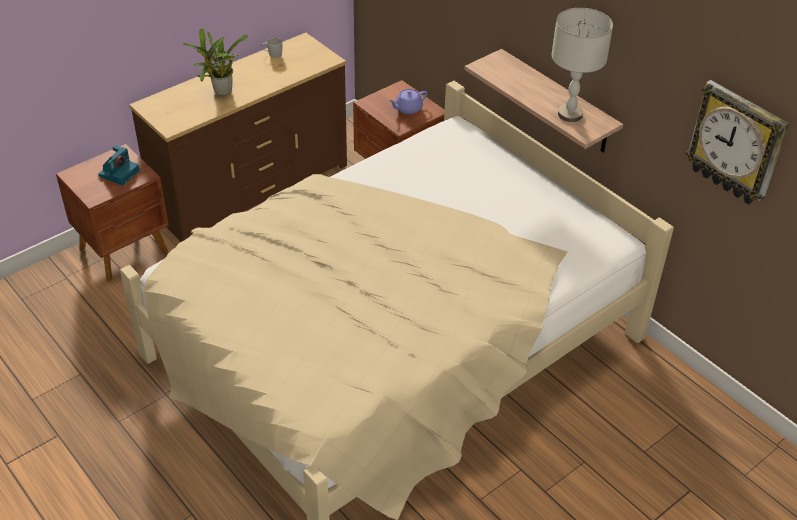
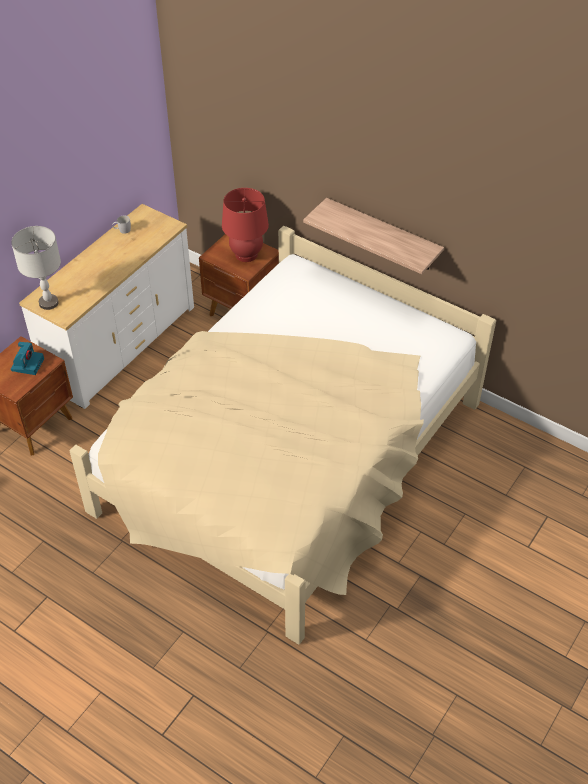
camera: 15 degrees left, 5 degrees up
brown dresser [129,33,347,242] -> white dresser [19,204,194,409]
potted plant [183,28,249,96] -> none
purple teapot [389,89,427,114] -> red table lamp [222,188,269,262]
grey table lamp [551,8,613,122] -> grey table lamp moved to [11,226,61,310]
wall clock [685,80,789,205] -> none

